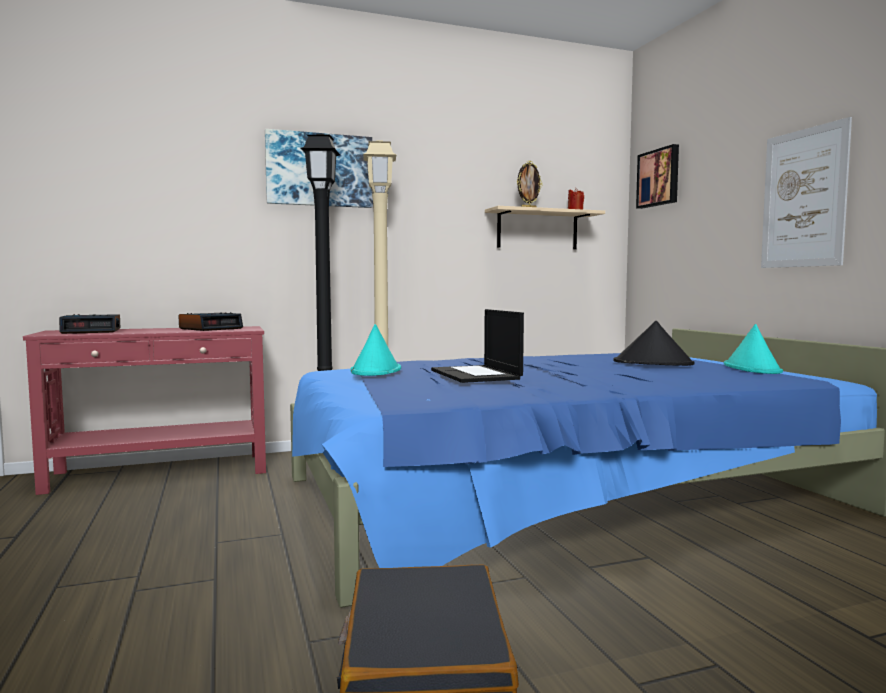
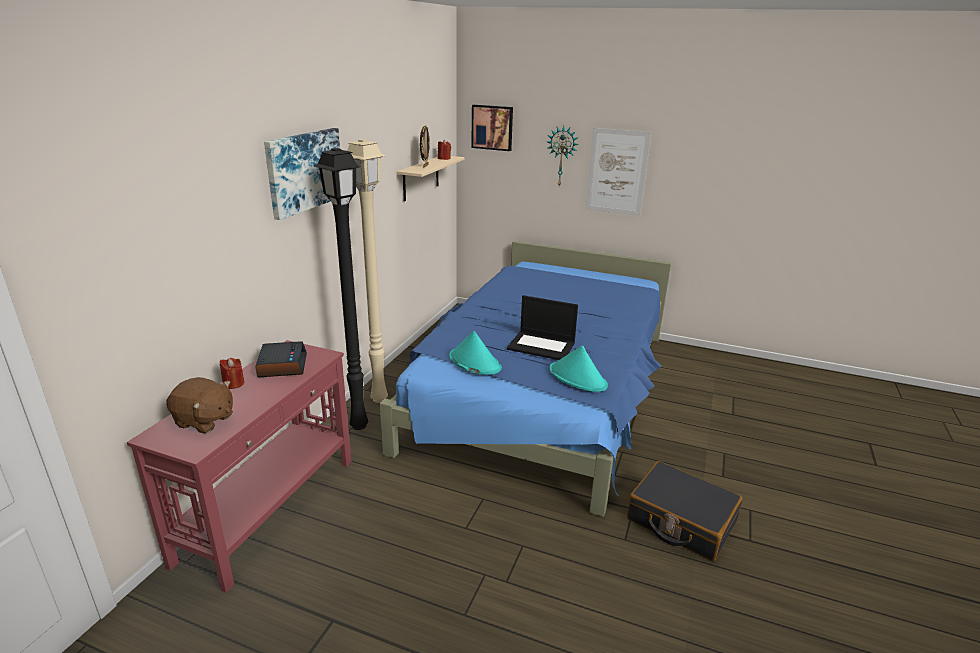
camera: 50 degrees left, 20 degrees up
alarm clock [59,314,120,334] -> brown plush toy [166,377,233,434]
black hat [613,321,695,366] -> none
turquoise hat [724,324,783,374] -> turquoise hat moved to [549,345,608,392]
none -> red candle [220,358,244,389]
none -> wall clock [547,126,579,186]

